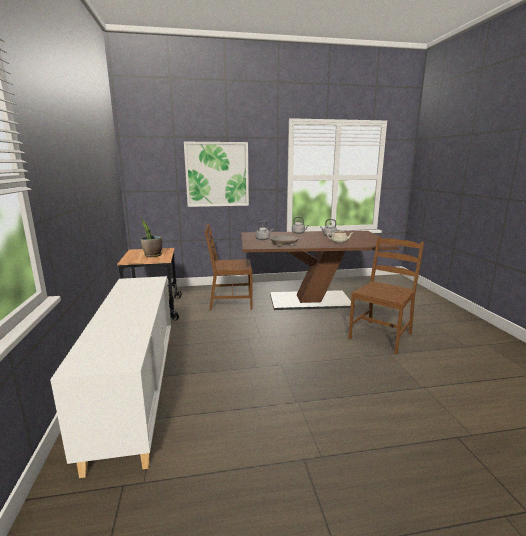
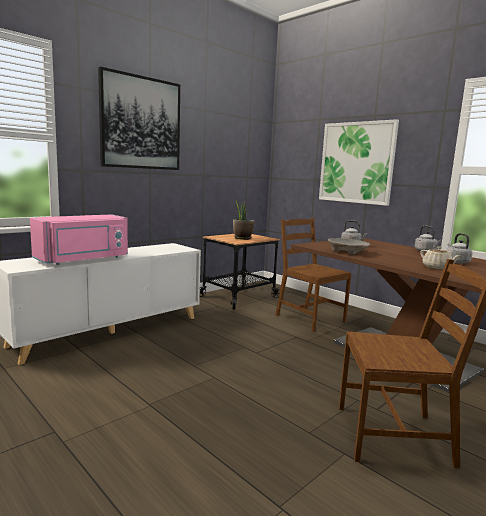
camera: 55 degrees right, 5 degrees down
none -> pink microwave [30,214,128,265]
none -> picture [98,67,180,170]

